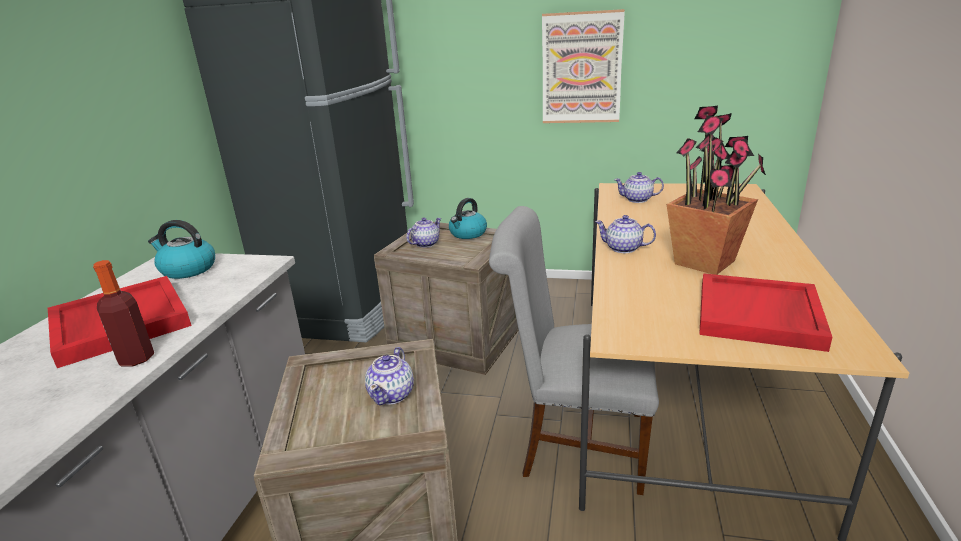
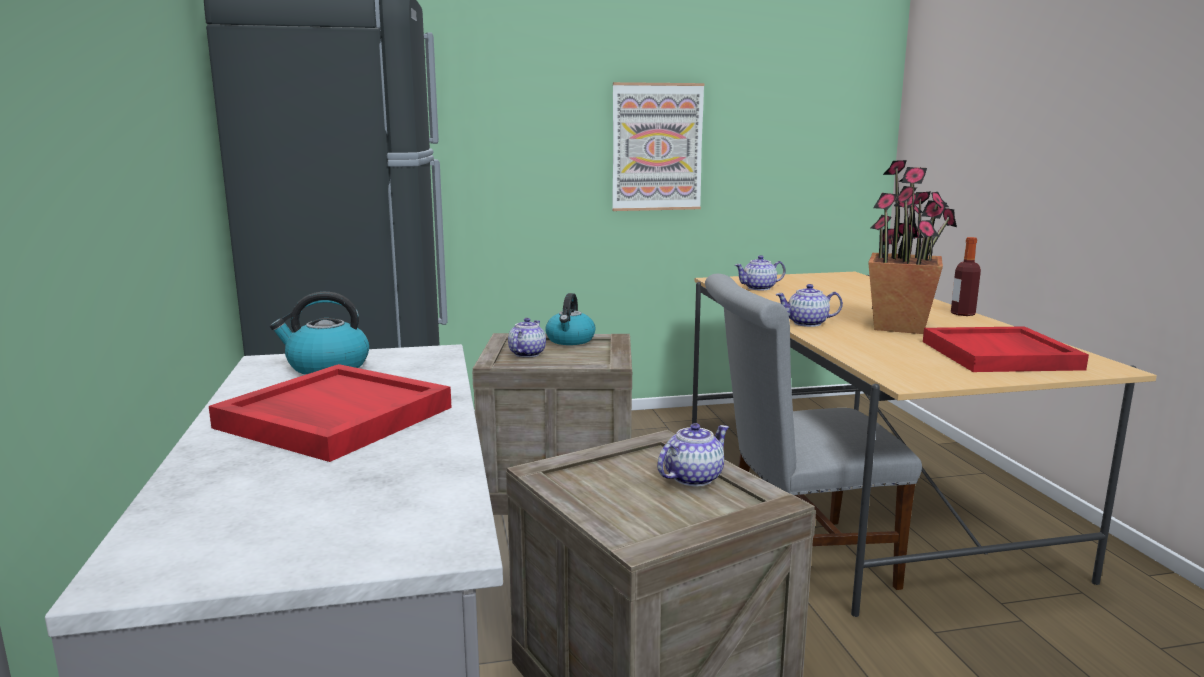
camera: 25 degrees left, 10 degrees down
bottle [93,260,154,366] -> bottle moved to [951,237,981,316]
teapot [365,347,414,405] -> teapot turned 120 degrees counterclockwise [657,423,729,487]

